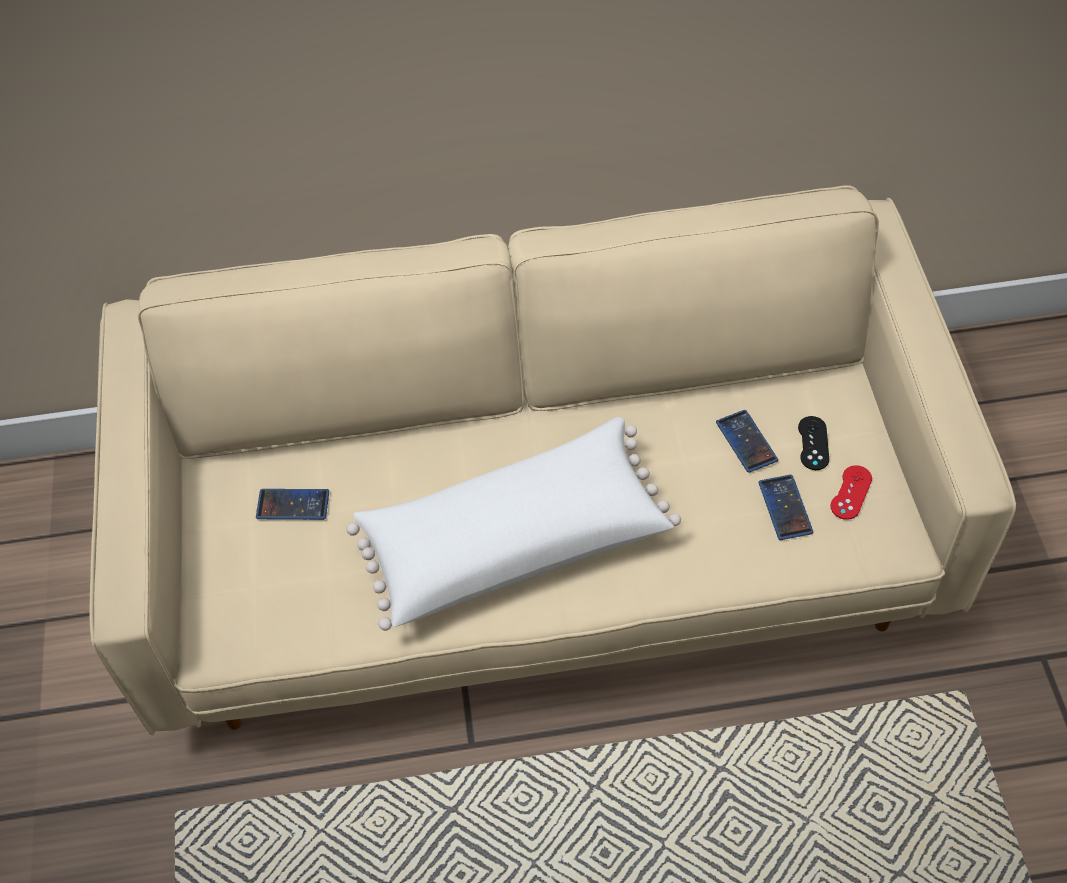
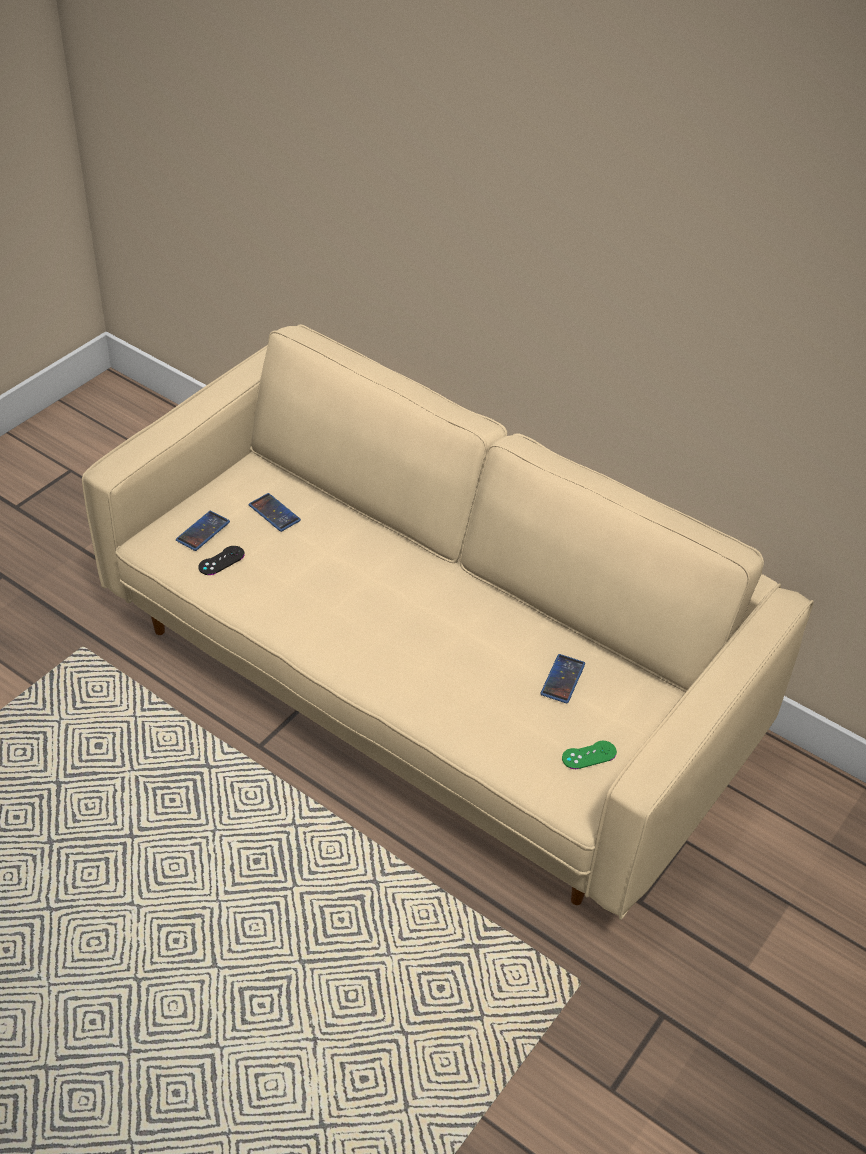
camera: 40 degrees right, 10 degrees down
white pillow [347,417,681,631] -> none
phone [759,475,813,540] -> phone moved to [176,511,230,551]
black game controller [798,416,829,470] -> black game controller moved to [198,546,245,575]
red game controller [830,465,872,520] -> green game controller [562,741,617,769]

